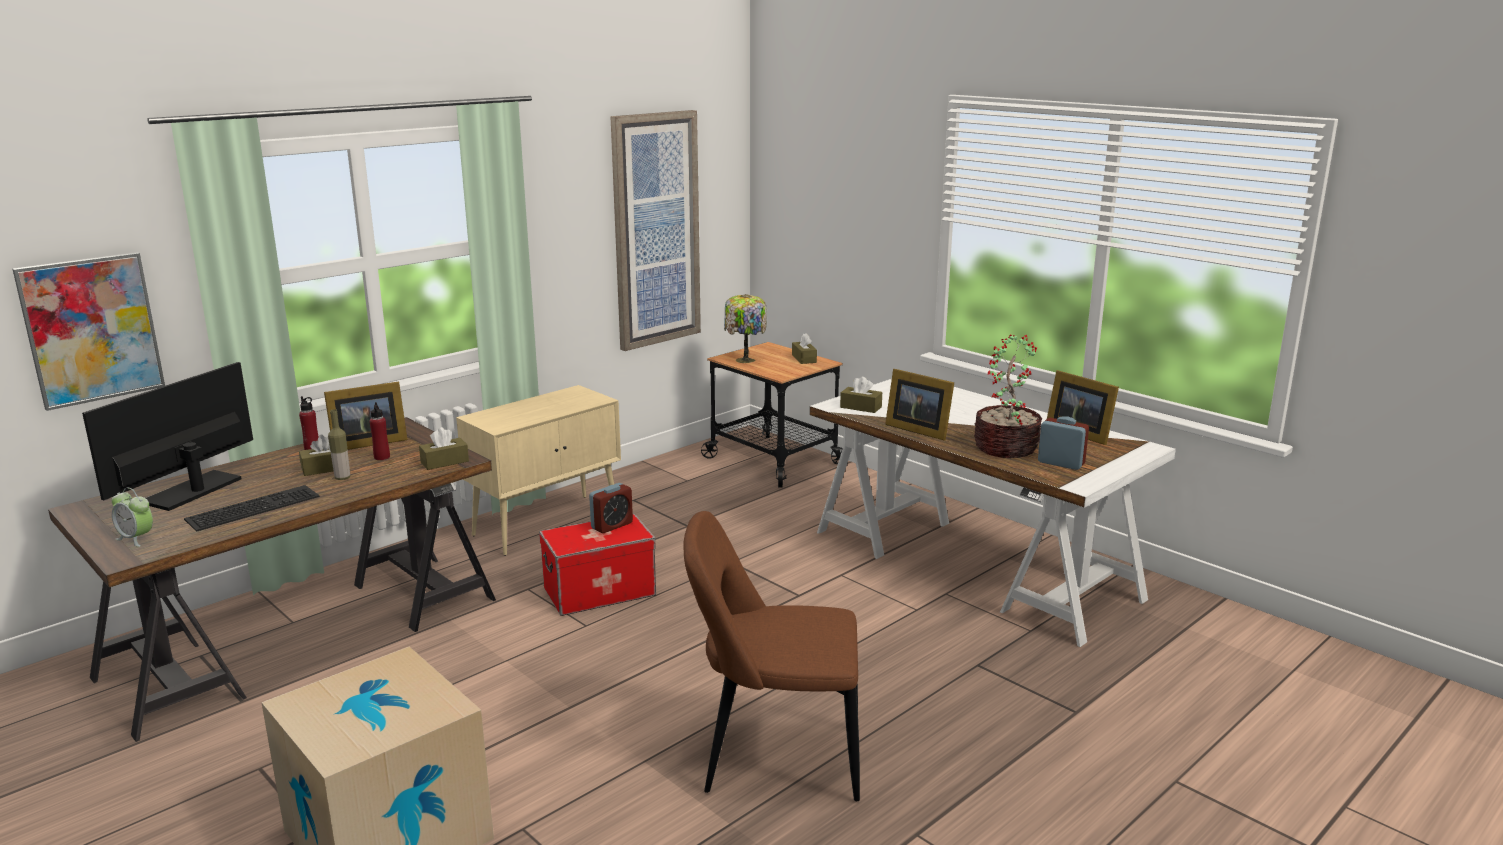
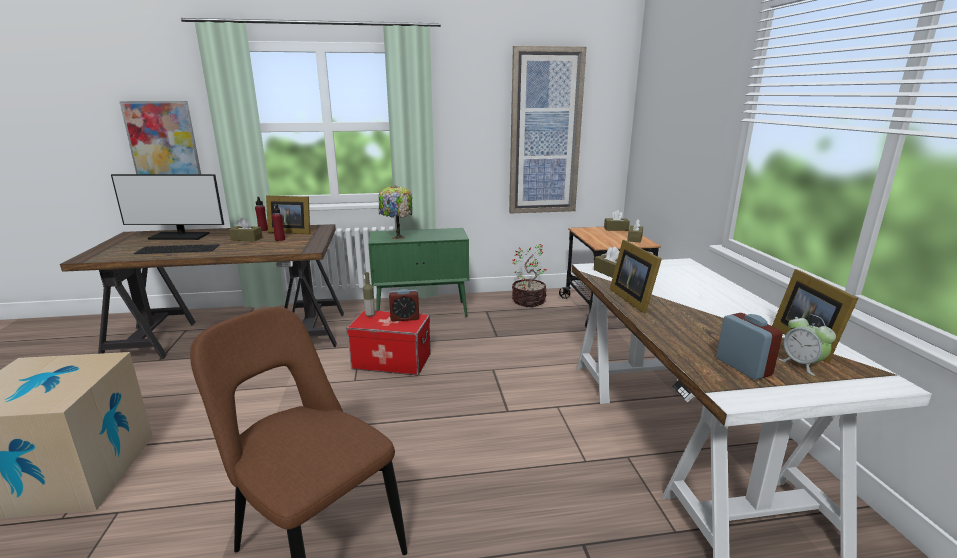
camera: 35 degrees right, 0 degrees up
monitor [82,362,253,511] -> monitor turned 150 degrees counterclockwise [111,174,224,240]
alarm clock [112,488,153,547] -> alarm clock moved to [779,315,836,376]
bottle [328,409,350,480] -> bottle moved to [363,272,375,317]
brown tissue box [419,427,469,470] -> brown tissue box moved to [604,210,630,231]
beige cabinet [456,385,621,556] -> green cabinet [368,228,469,317]
table lamp [724,294,767,363] -> table lamp moved to [379,185,412,240]
potted plant [974,334,1042,458] -> potted plant moved to [512,244,547,307]

